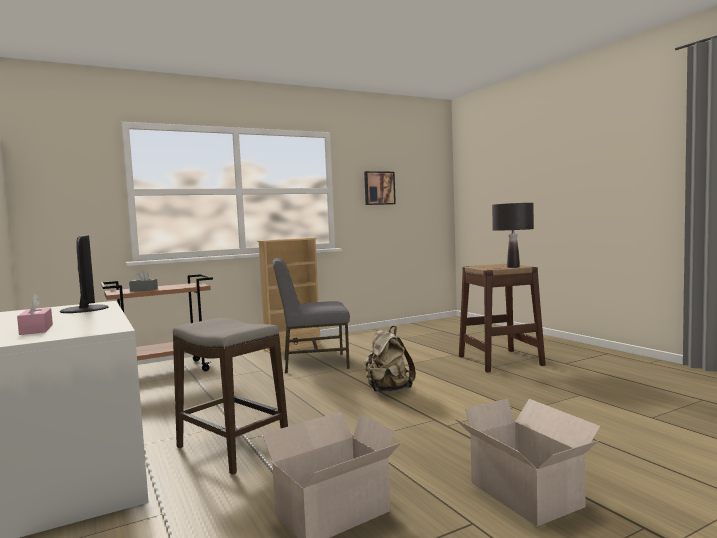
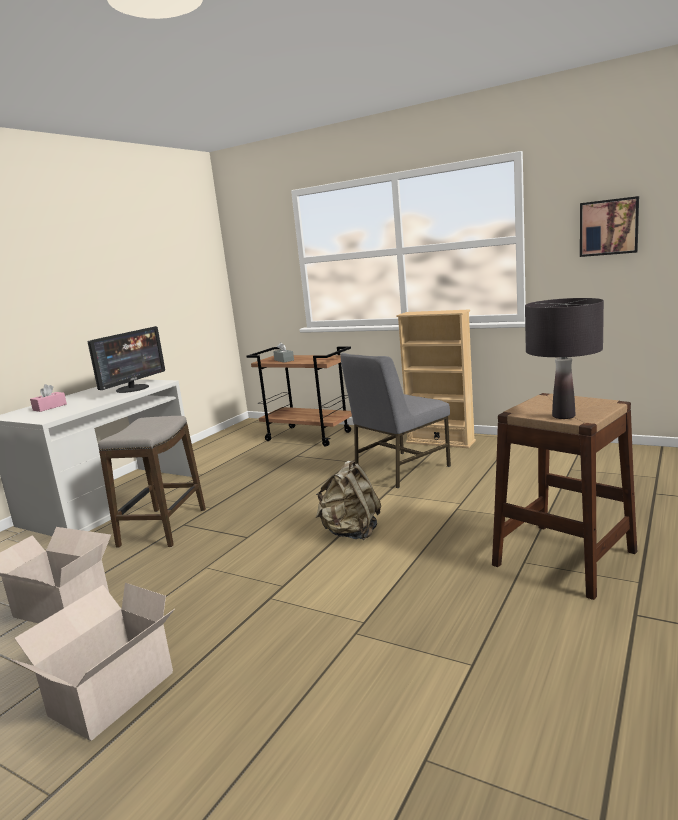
camera: 60 degrees right, 10 degrees up
grey chair [272,258,350,373] -> grey chair turned 90 degrees counterclockwise [340,353,451,488]

